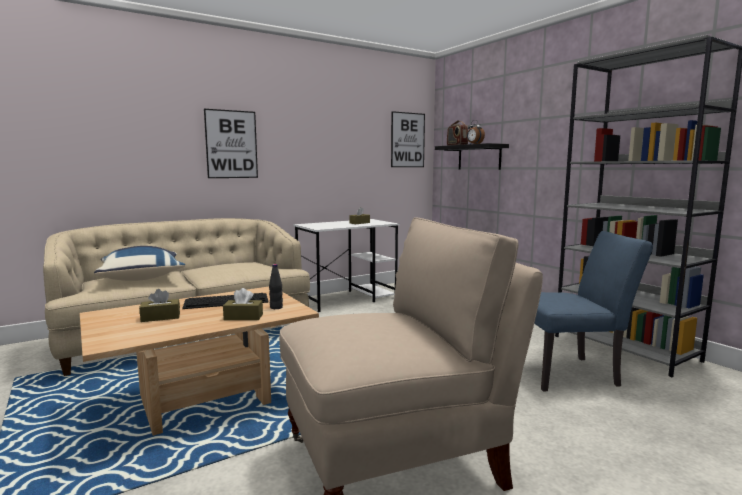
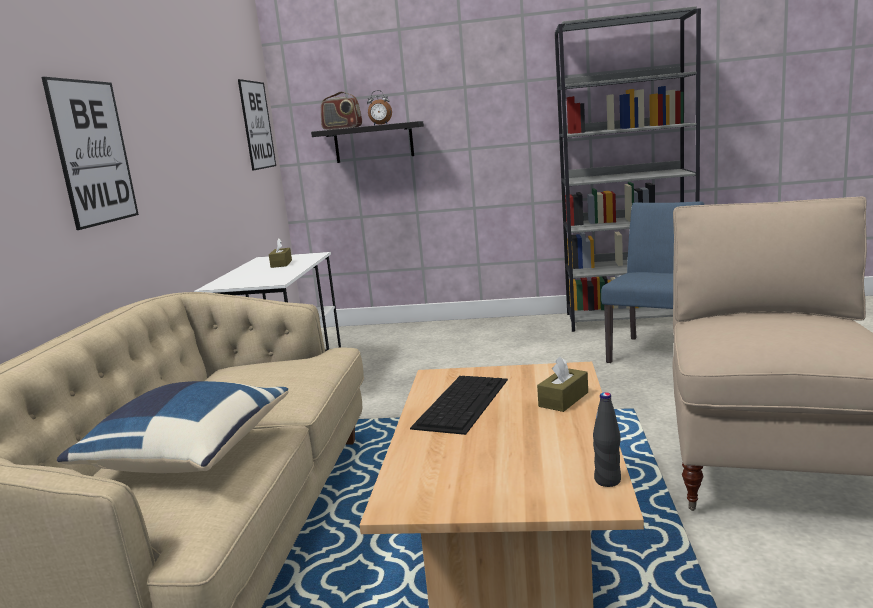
camera: 50 degrees left, 5 degrees up
brown tissue box [139,289,180,322] -> none
black bottle [269,264,283,309] -> black bottle moved to [593,392,621,487]

